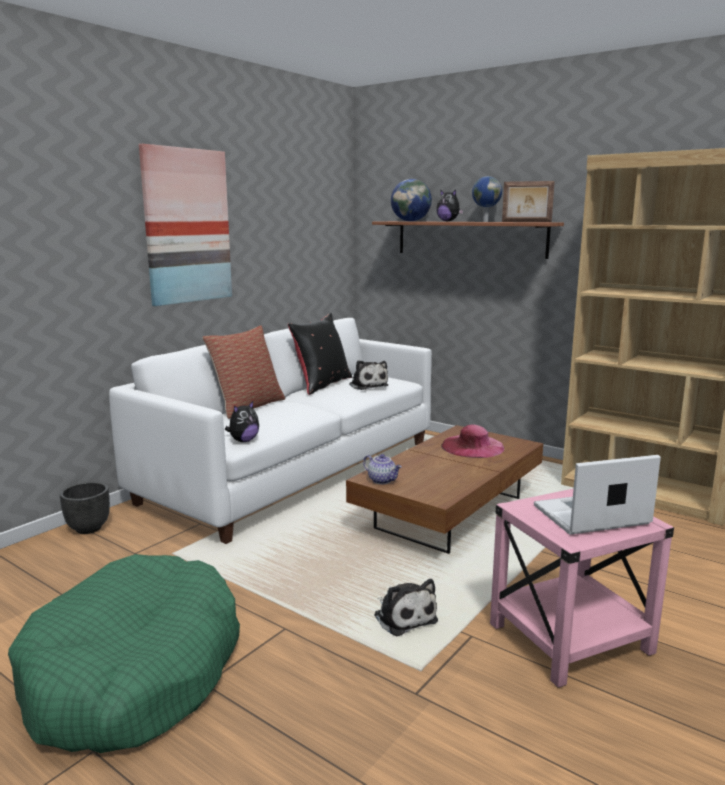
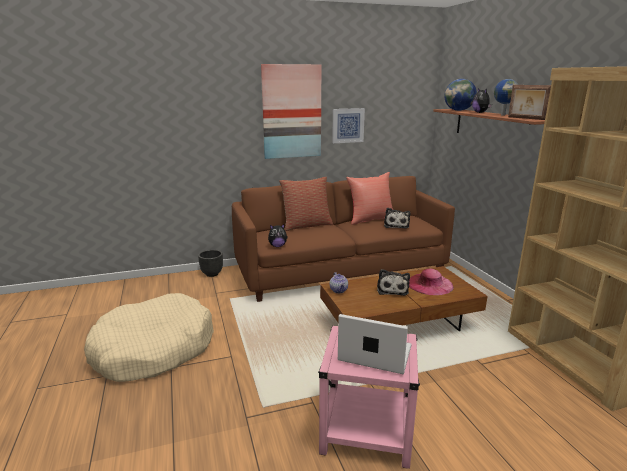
camera: 35 degrees right, 5 degrees up
green dog bed [8,554,240,753] -> beige dog bed [84,293,214,382]
white sofa [109,318,432,544] -> brown sofa [232,176,455,302]
black pillow [288,313,353,395] -> red pillow [346,172,393,225]
plush toy [374,579,438,636] -> plush toy moved to [377,269,410,296]
none -> picture [332,108,365,143]

